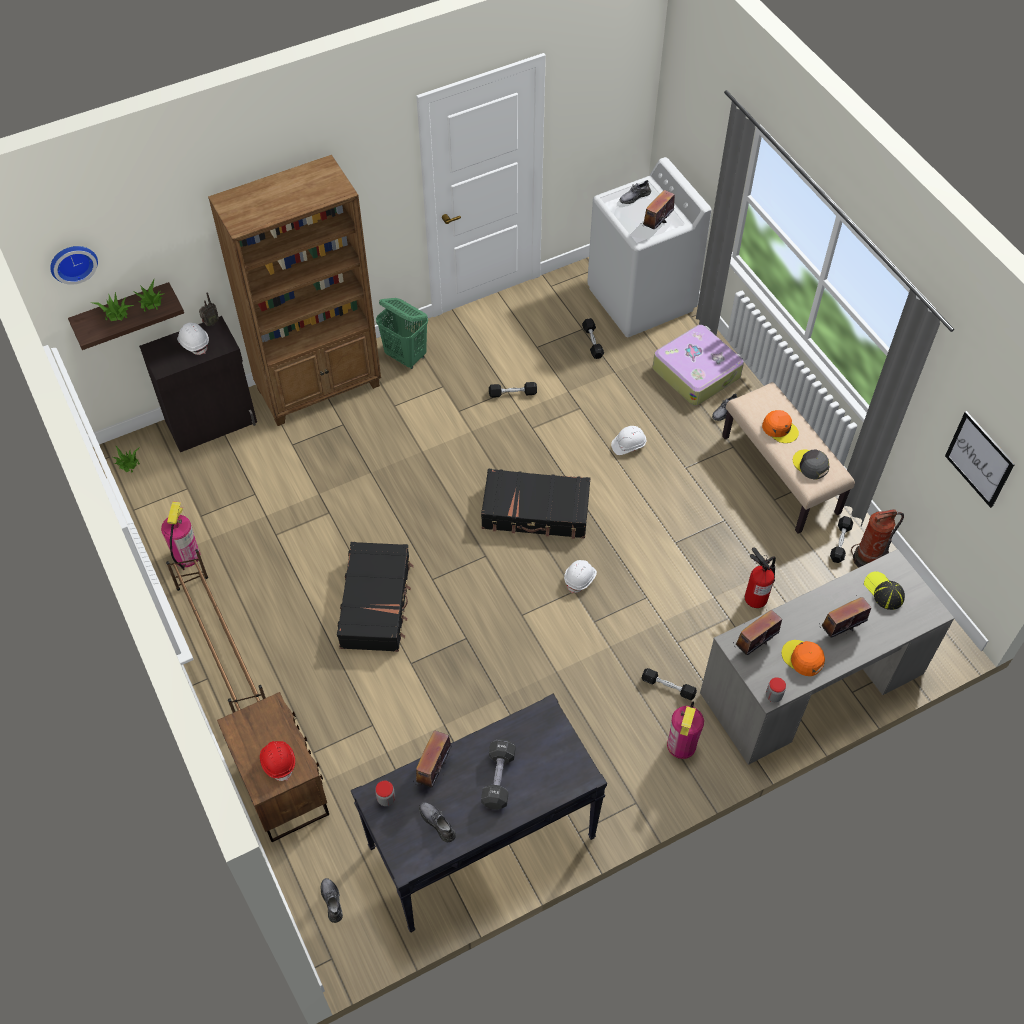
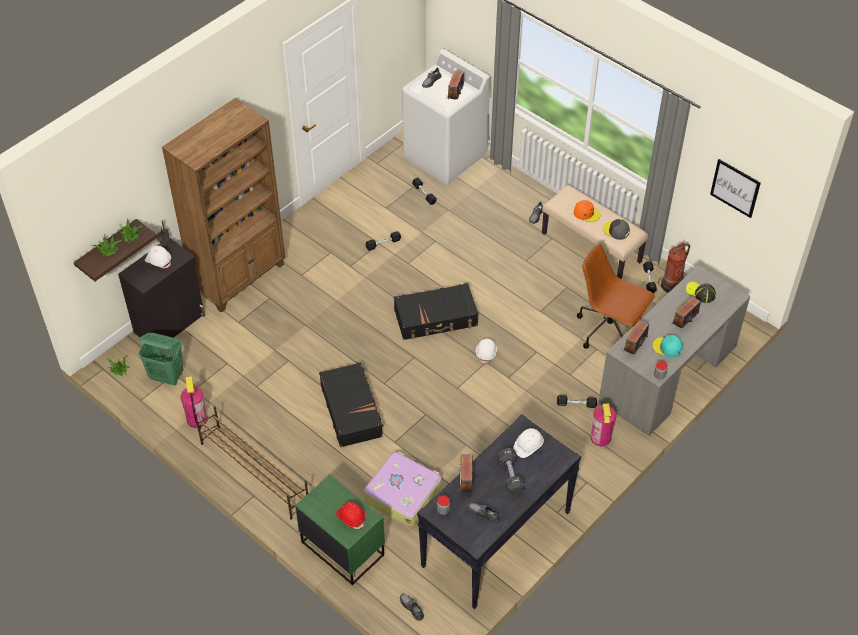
camera: 20 degrees left, 5 degrees down
wall clock [50,246,98,285] -> none
brown nightstand [217,692,329,842] -> green nightstand [295,475,385,585]
green laundry basket [376,298,428,369] -> green laundry basket moved to [138,333,183,386]
white hard hat [611,426,646,455] -> white hard hat moved to [513,428,544,458]
suitcase [653,325,744,406] -> suitcase moved to [364,452,441,527]
fire extinguisher [745,547,776,608] -> brown office chair [577,243,656,349]
orange cap [781,640,825,676] -> turquoise cap [653,335,683,358]

